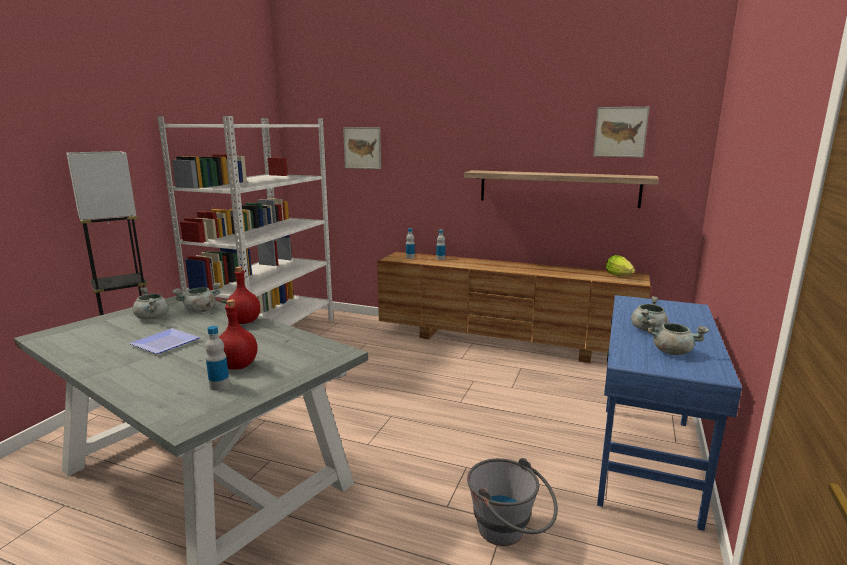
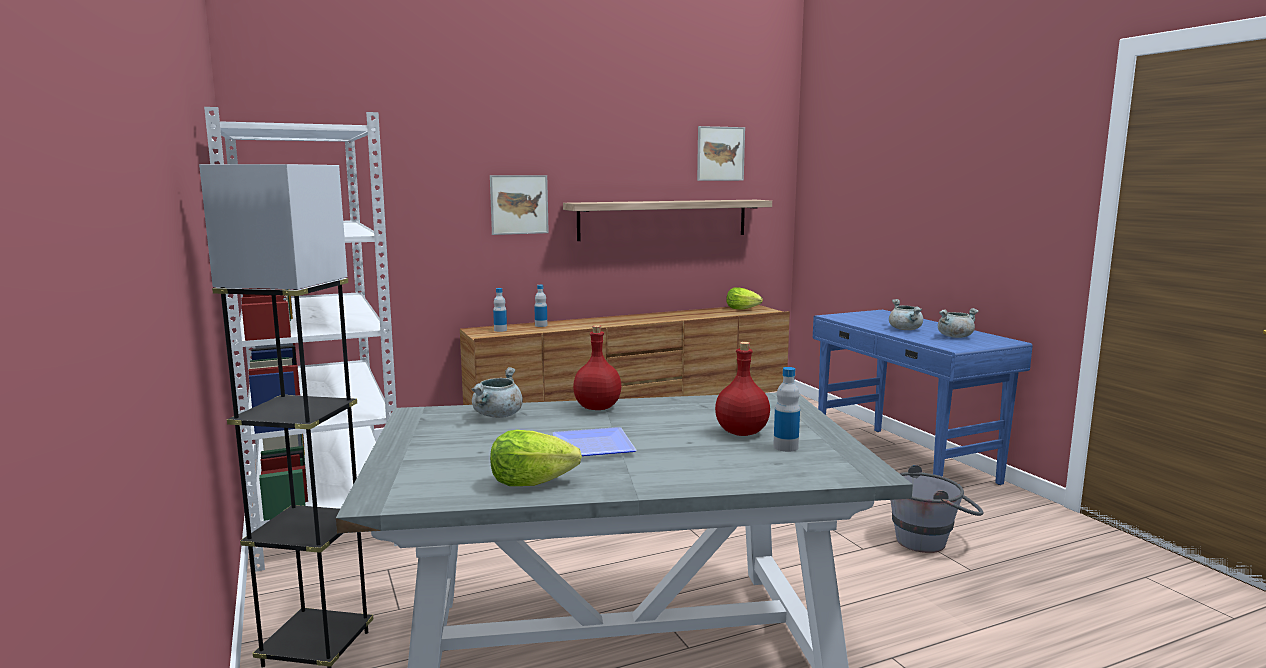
camera: 45 degrees left, 5 degrees down
grey cooking pot [133,287,169,319] -> none
picture [343,127,381,169] -> picture moved to [490,175,549,235]
none -> lettuce [490,430,582,486]

